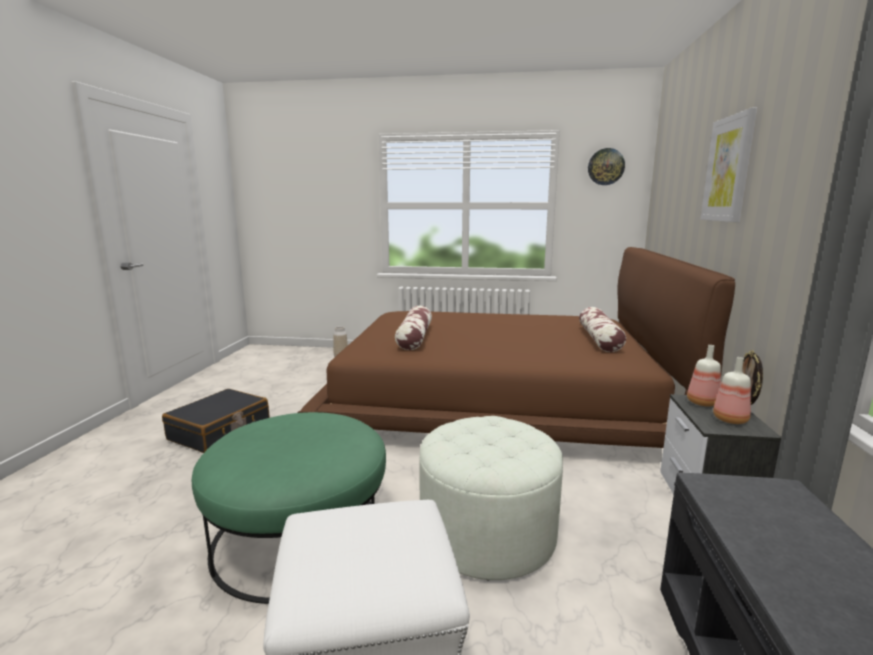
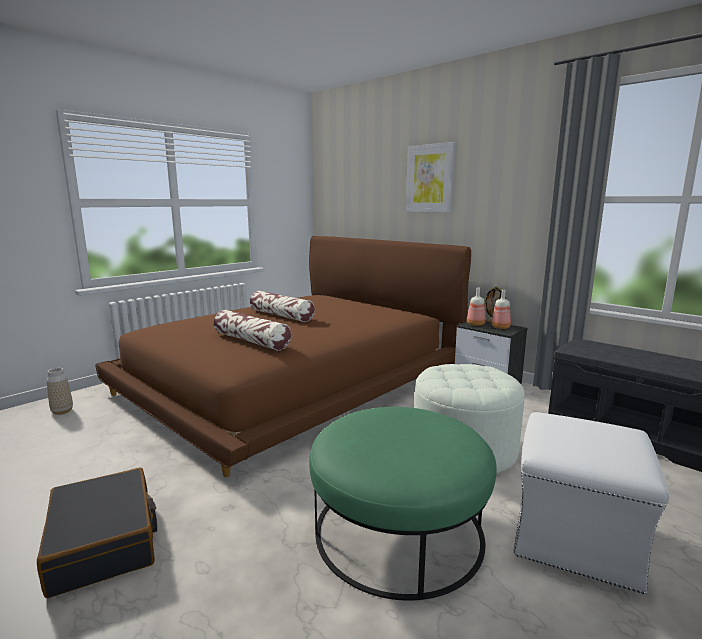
camera: 55 degrees left, 0 degrees up
pillow [579,307,626,352] -> pillow moved to [250,291,315,322]
wall clock [588,148,625,185] -> none

